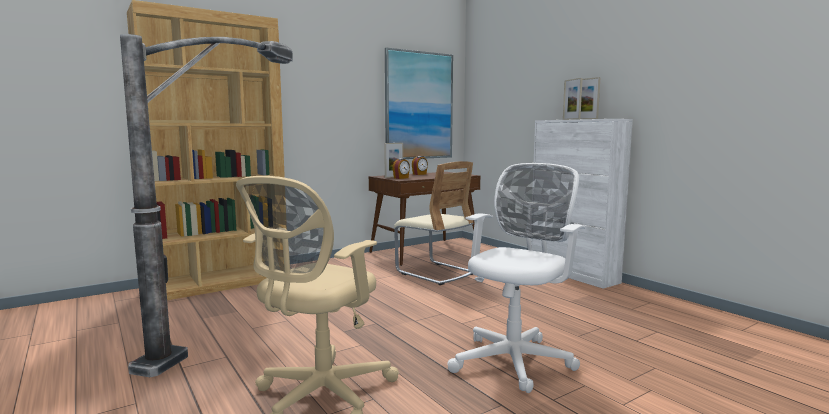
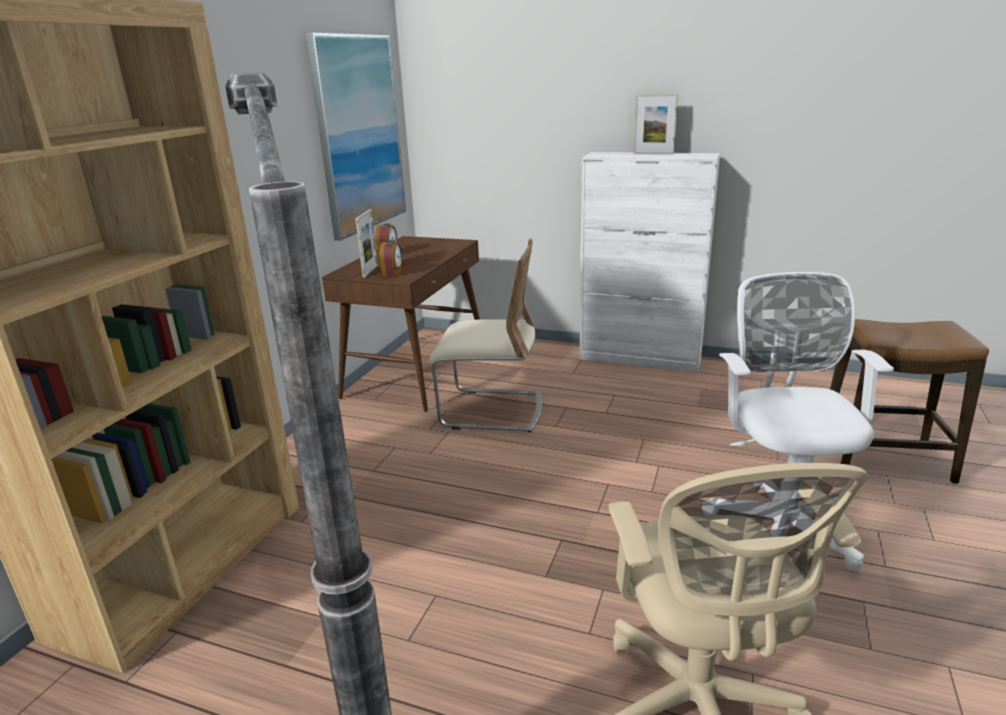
camera: 35 degrees left, 15 degrees up
picture frame [563,78,583,120] -> none
none -> stool [830,319,989,484]

